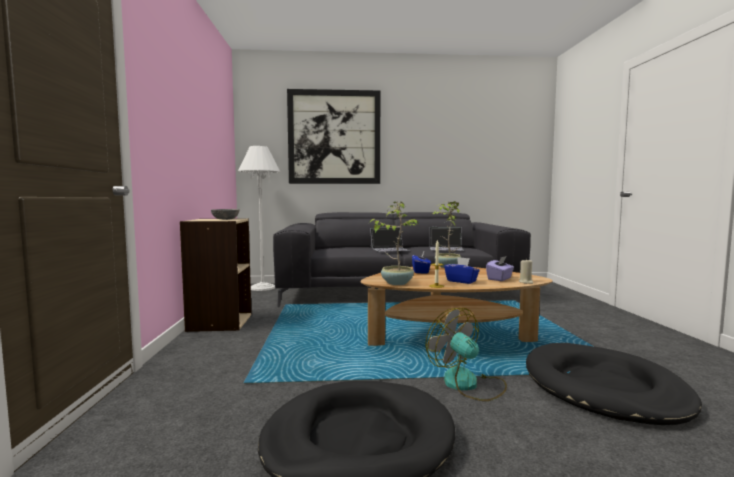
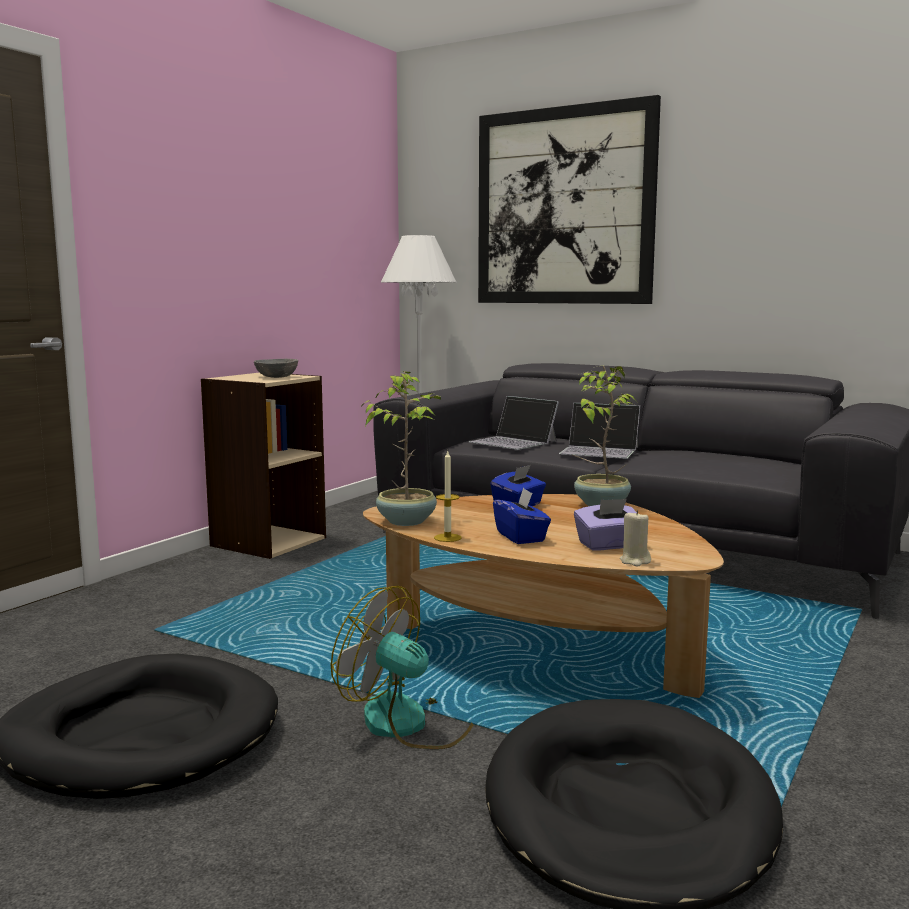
camera: 35 degrees right, 5 degrees up
fan [425,308,507,401] -> fan turned 60 degrees counterclockwise [330,586,474,749]
laptop [430,227,464,251] -> laptop moved to [469,396,559,450]

